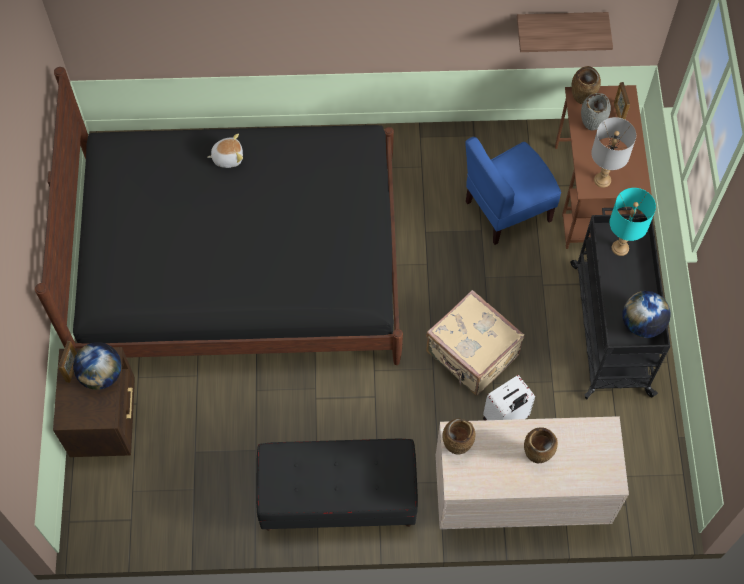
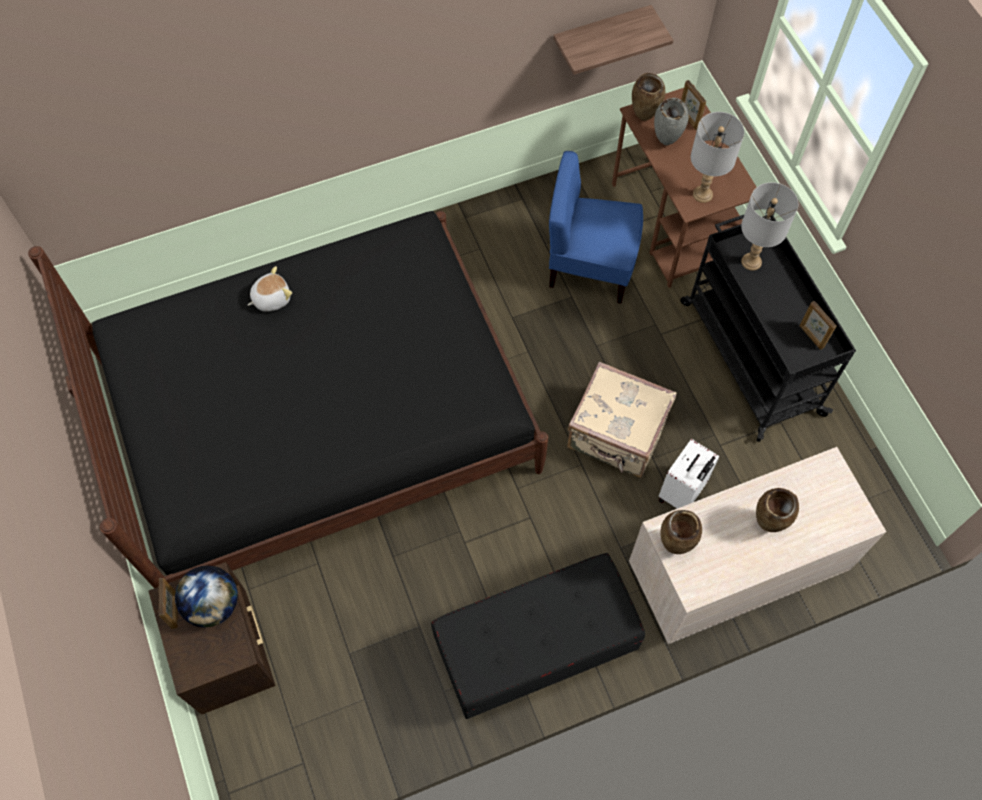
camera: 20 degrees left, 0 degrees up
blue chair [466,137,561,245] -> blue chair turned 60 degrees clockwise [549,151,643,304]
turquoise table lamp [610,188,656,256] -> grey table lamp [741,182,798,271]
globe [622,291,671,338] -> picture frame [800,301,836,350]

